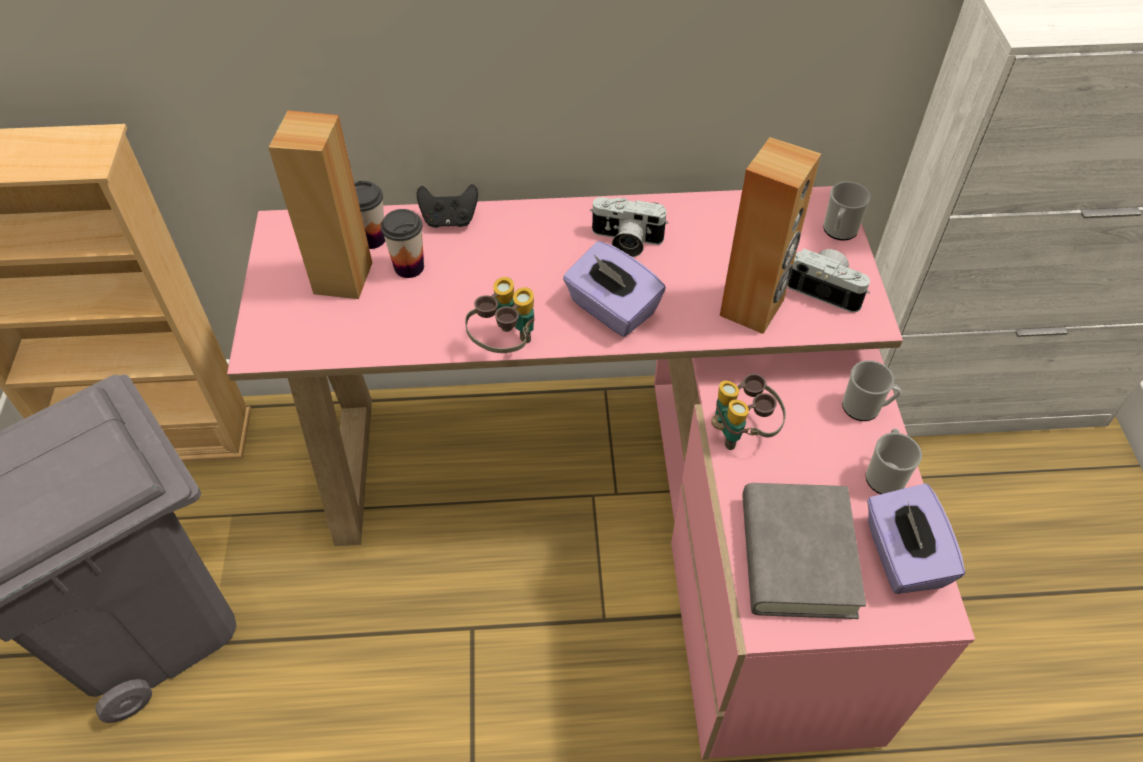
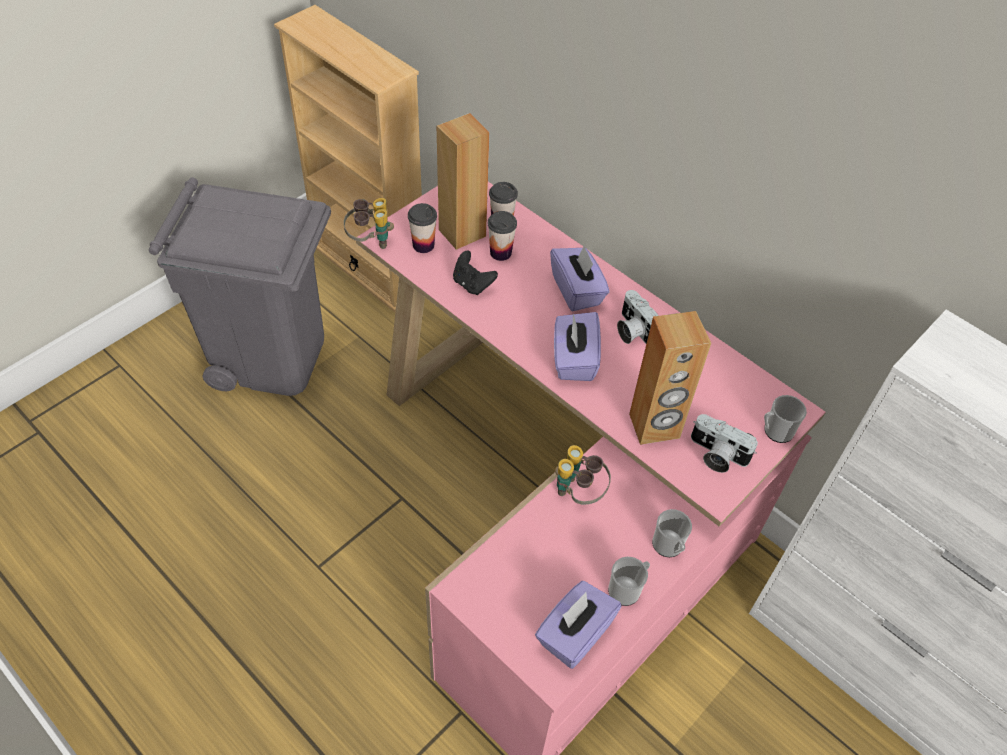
camera: 45 degrees right, 0 degrees up
black game controller [417,184,478,228] -> black game controller moved to [453,251,498,295]
binoculars [465,277,534,353] -> binoculars moved to [344,198,394,249]
grey book [742,483,866,619] -> none
camera [788,248,870,312] -> camera turned 135 degrees clockwise [691,414,758,473]
none -> cup [408,203,437,253]
none -> purple tissue box [550,245,610,311]

